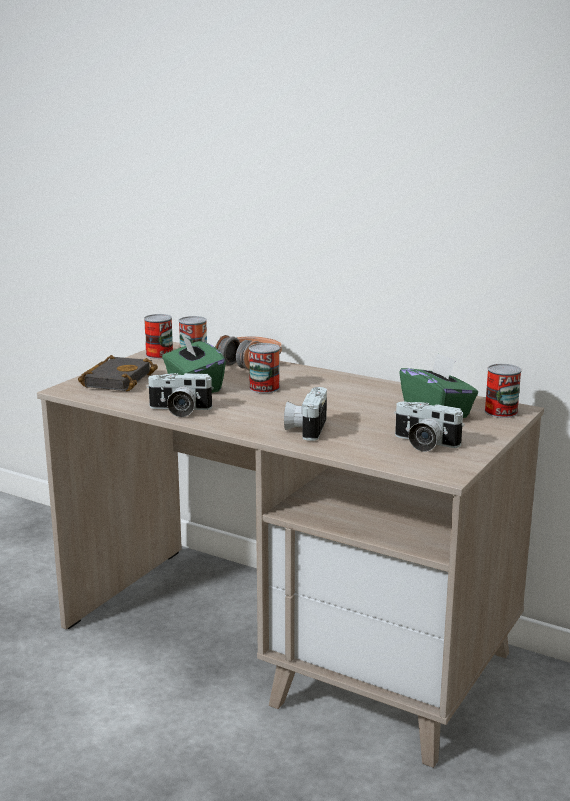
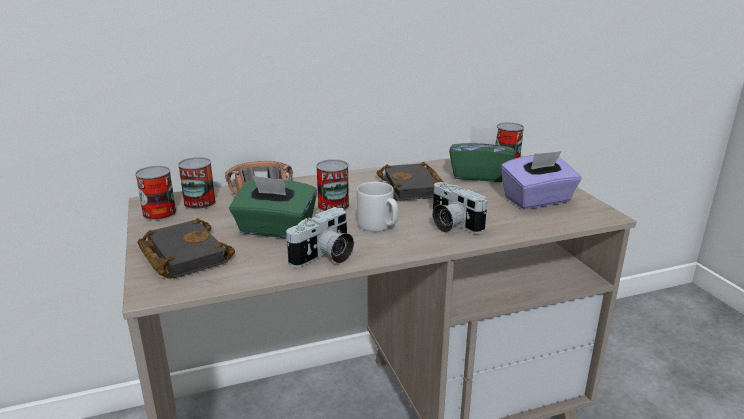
camera: 50 degrees left, 5 degrees up
camera [394,402,465,452] -> purple tissue box [501,151,582,209]
none -> grey mug [357,182,398,232]
none -> black book [377,162,444,201]

